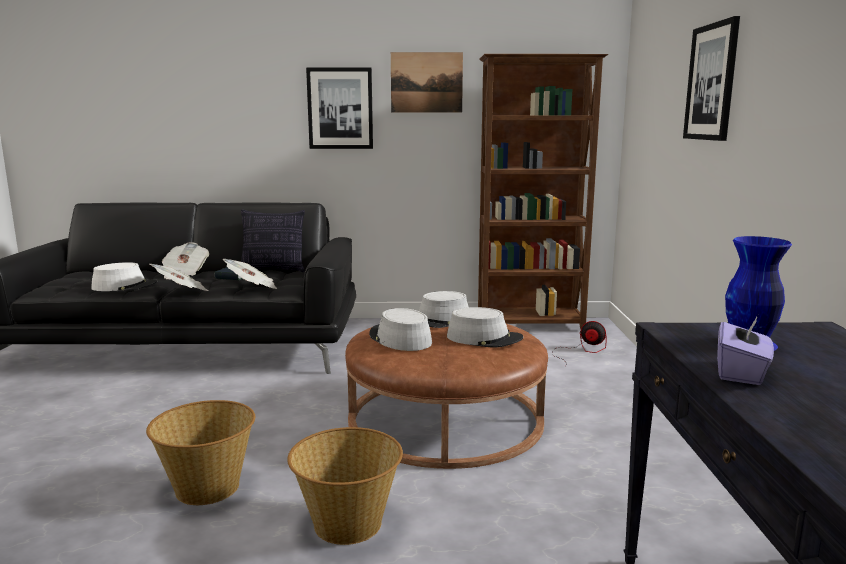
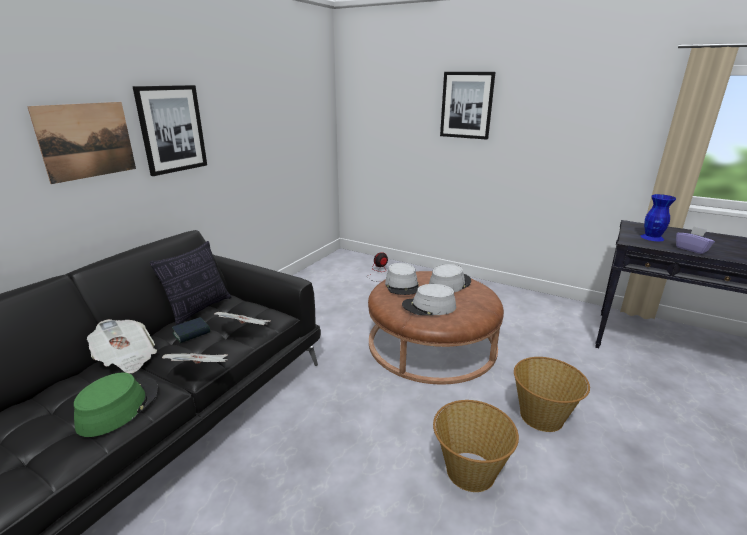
camera: 60 degrees left, 10 degrees up
white hat [91,262,157,291] -> green hat [74,373,158,437]
picture [391,52,463,112] -> picture moved to [27,102,136,184]
brown bookcase [478,54,608,329] -> none

